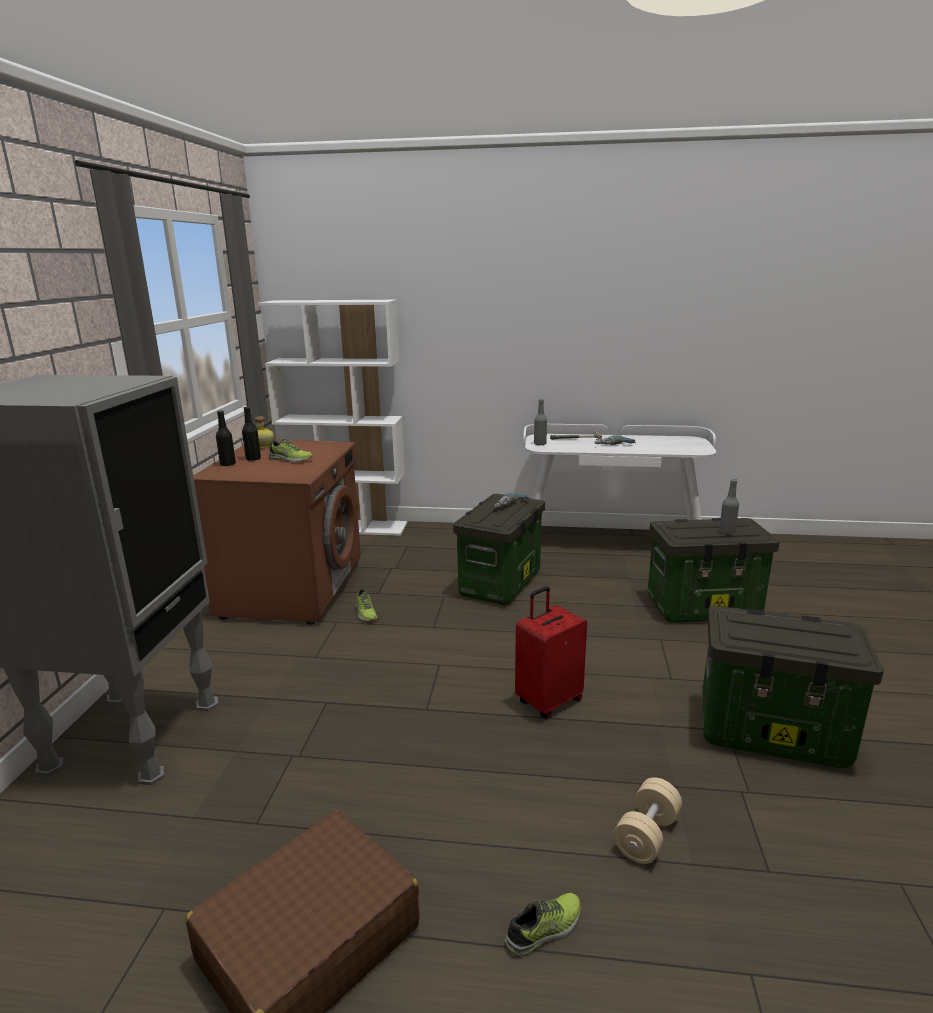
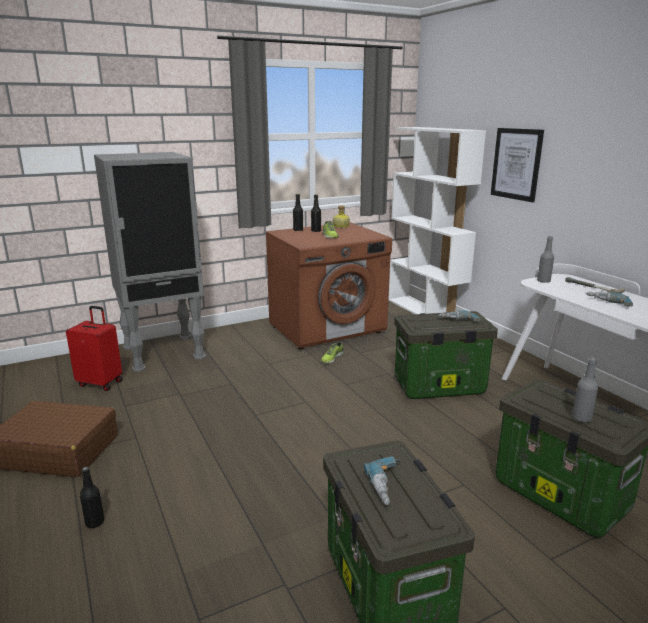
camera: 55 degrees right, 0 degrees up
shoe [505,893,581,956] -> black bottle [80,467,104,528]
red suitcase [515,586,587,719] -> red suitcase moved to [66,306,123,391]
beige dumbbell [613,777,682,864] -> none
none -> power drill [364,456,401,505]
none -> picture [491,128,544,202]

